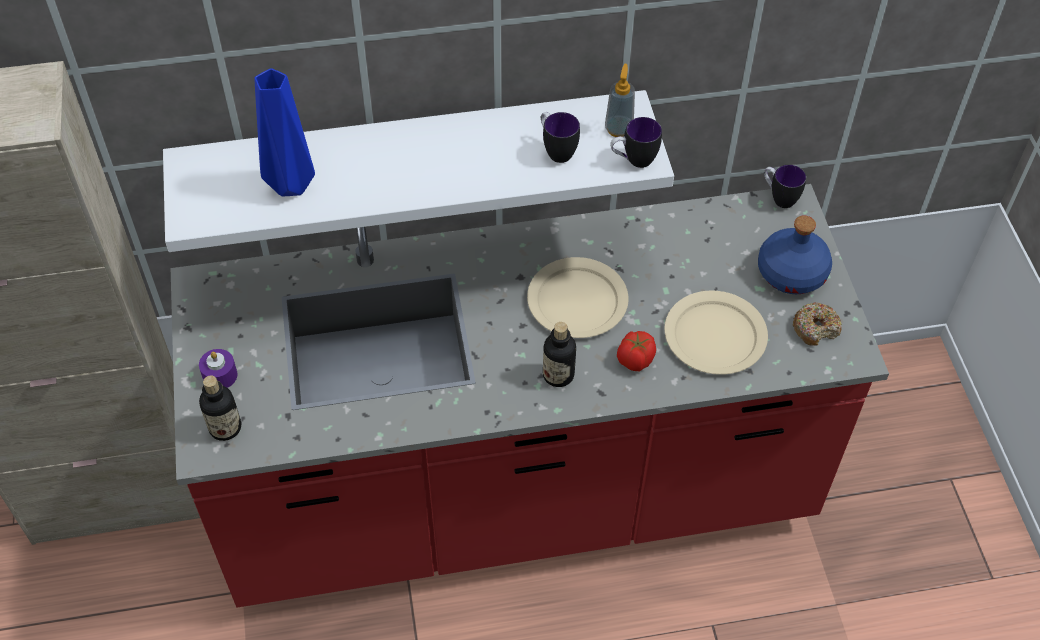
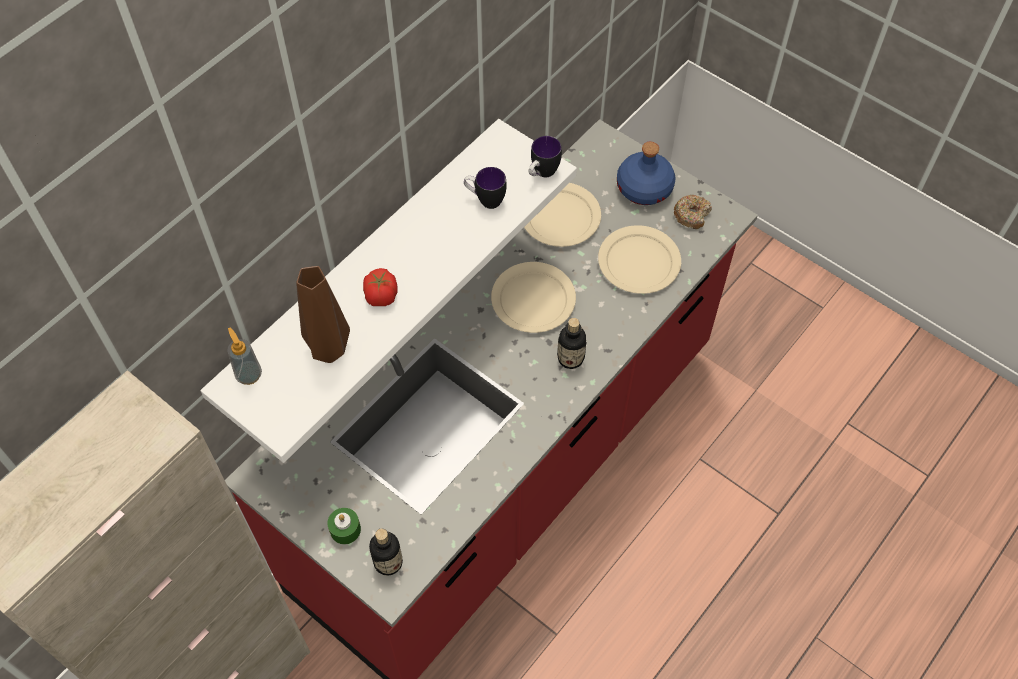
camera: 40 degrees left, 5 degrees up
purple candle [199,349,238,388] -> green candle [327,508,361,545]
blue vase [255,68,315,196] -> brown vase [296,266,350,363]
soap dispenser [605,64,635,137] -> soap dispenser moved to [227,327,262,385]
tomato [617,331,656,371] -> tomato moved to [363,268,398,306]
mug [764,165,806,208] -> none
none -> beige plate [524,183,601,247]

